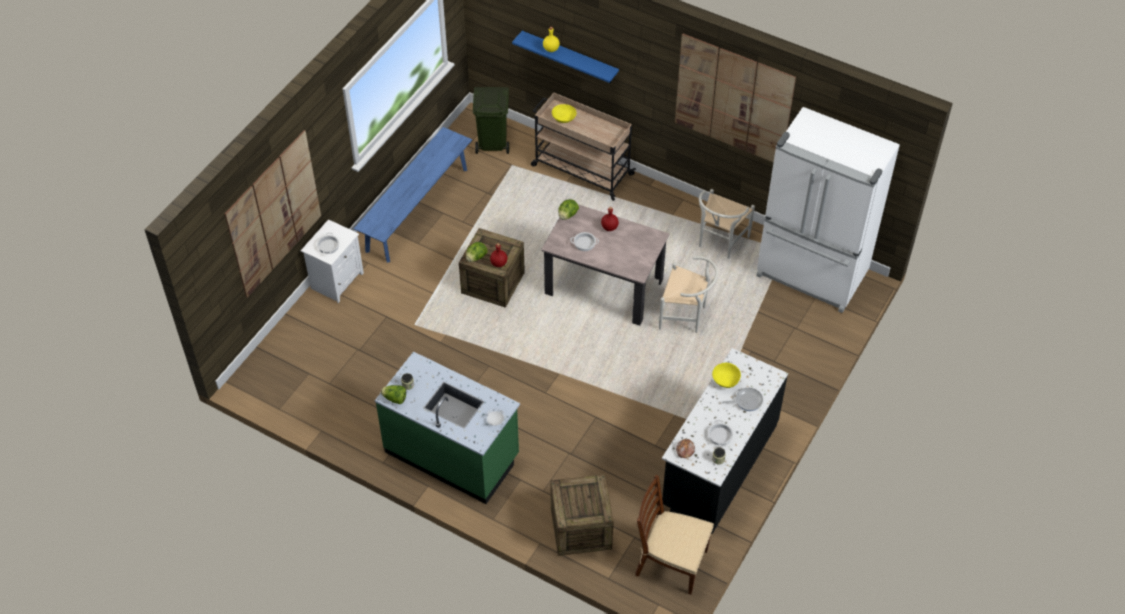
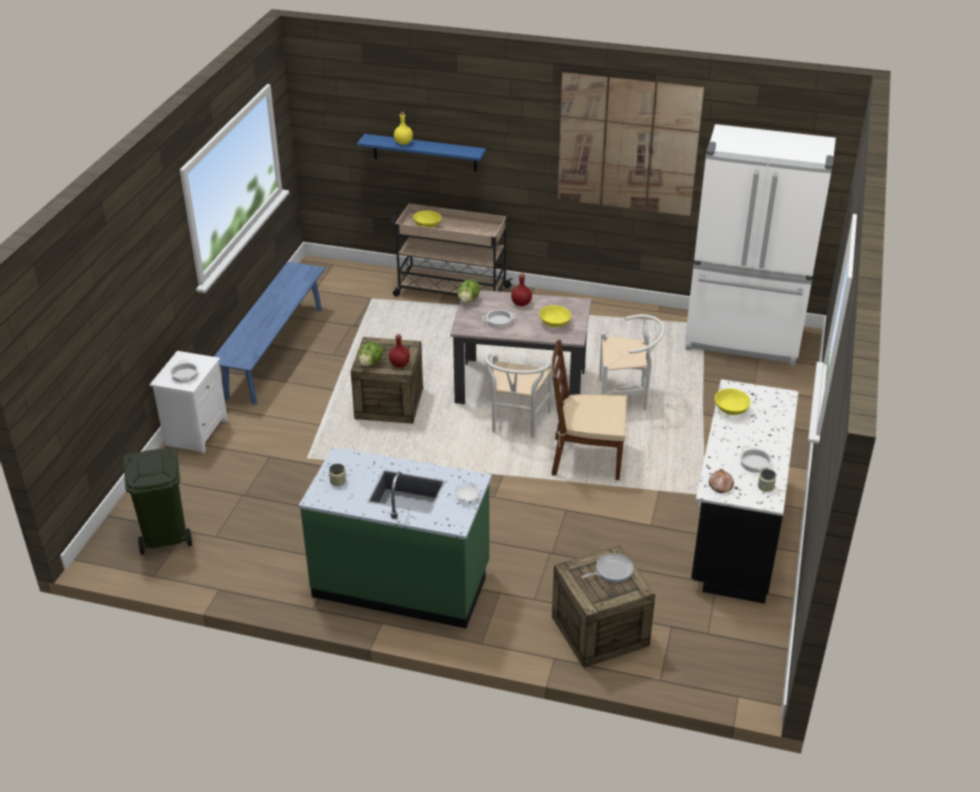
camera: 15 degrees left, 15 degrees down
picture [225,130,321,298] -> none
lettuce [381,385,406,404] -> none
green trash can [473,87,509,154] -> green trash can moved to [124,447,192,555]
brown chair [635,475,714,595] -> brown chair moved to [551,340,627,480]
white chair [699,189,755,259] -> white chair moved to [484,353,553,438]
frying pan [722,388,763,411] -> frying pan moved to [581,553,634,582]
none -> yellow bowl [539,305,571,327]

